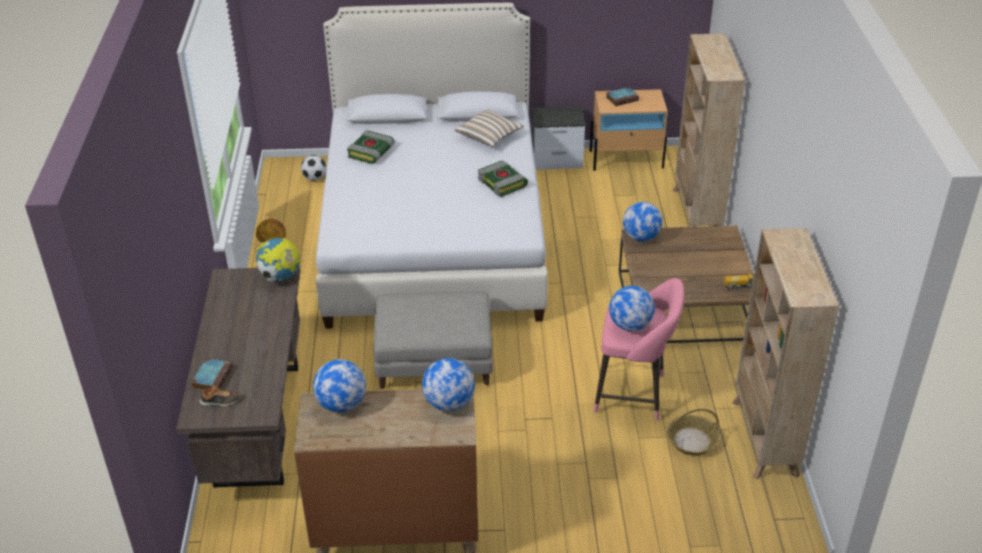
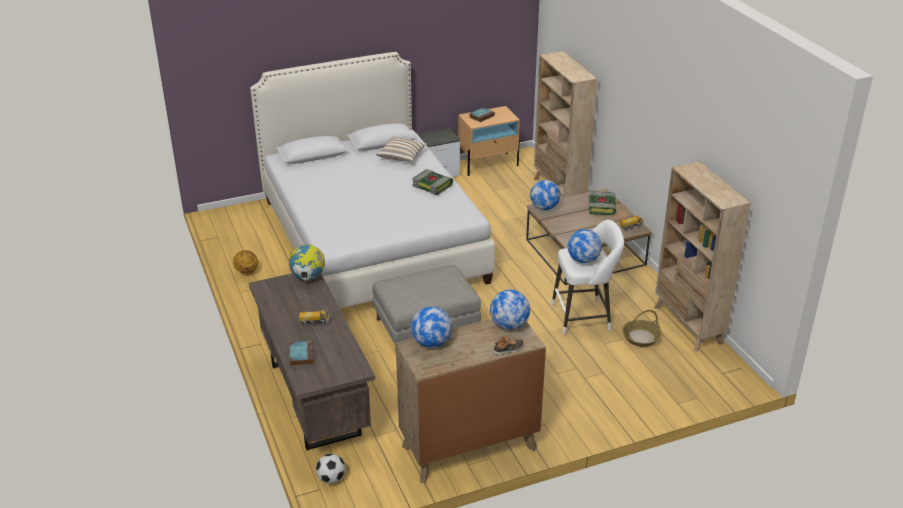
camera: 20 degrees left, 5 degrees down
shoe [199,385,241,406] -> shoe moved to [492,336,524,355]
football [301,155,326,181] -> football moved to [316,454,346,484]
book [347,130,395,164] -> book moved to [589,191,616,215]
pink stool [594,278,684,420] -> white stool [551,220,624,335]
none -> toy truck [299,310,329,326]

